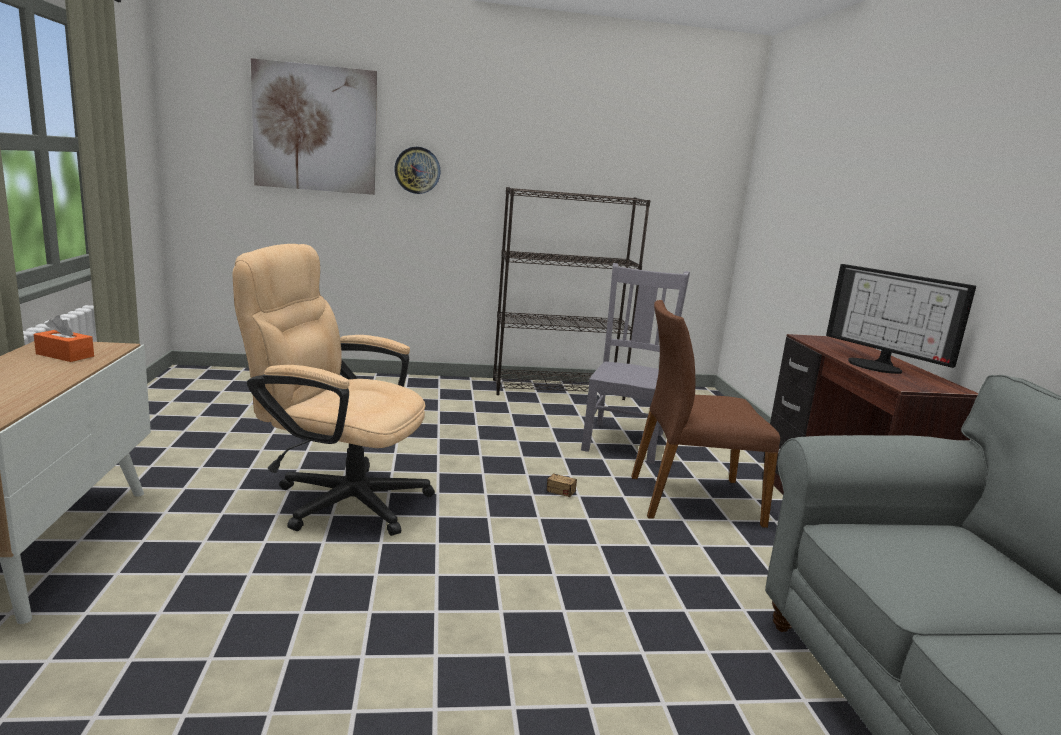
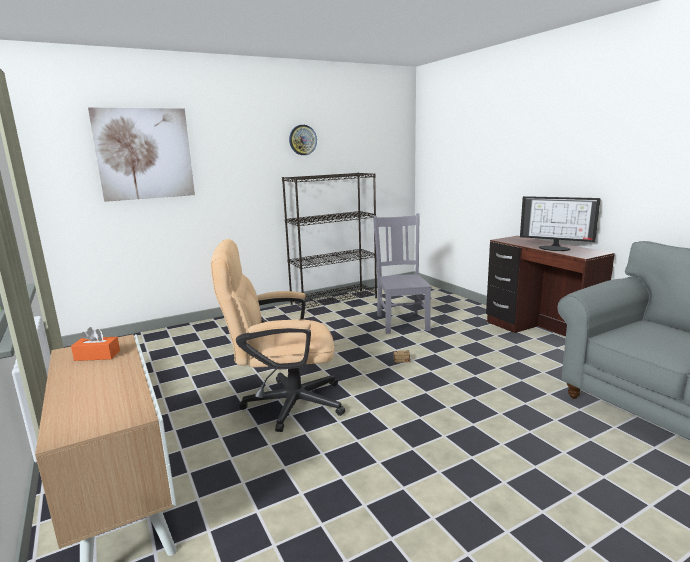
camera: 20 degrees left, 0 degrees up
wall clock [394,147,441,194] -> wall clock moved to [289,125,317,155]
brown chair [631,300,780,528] -> none

